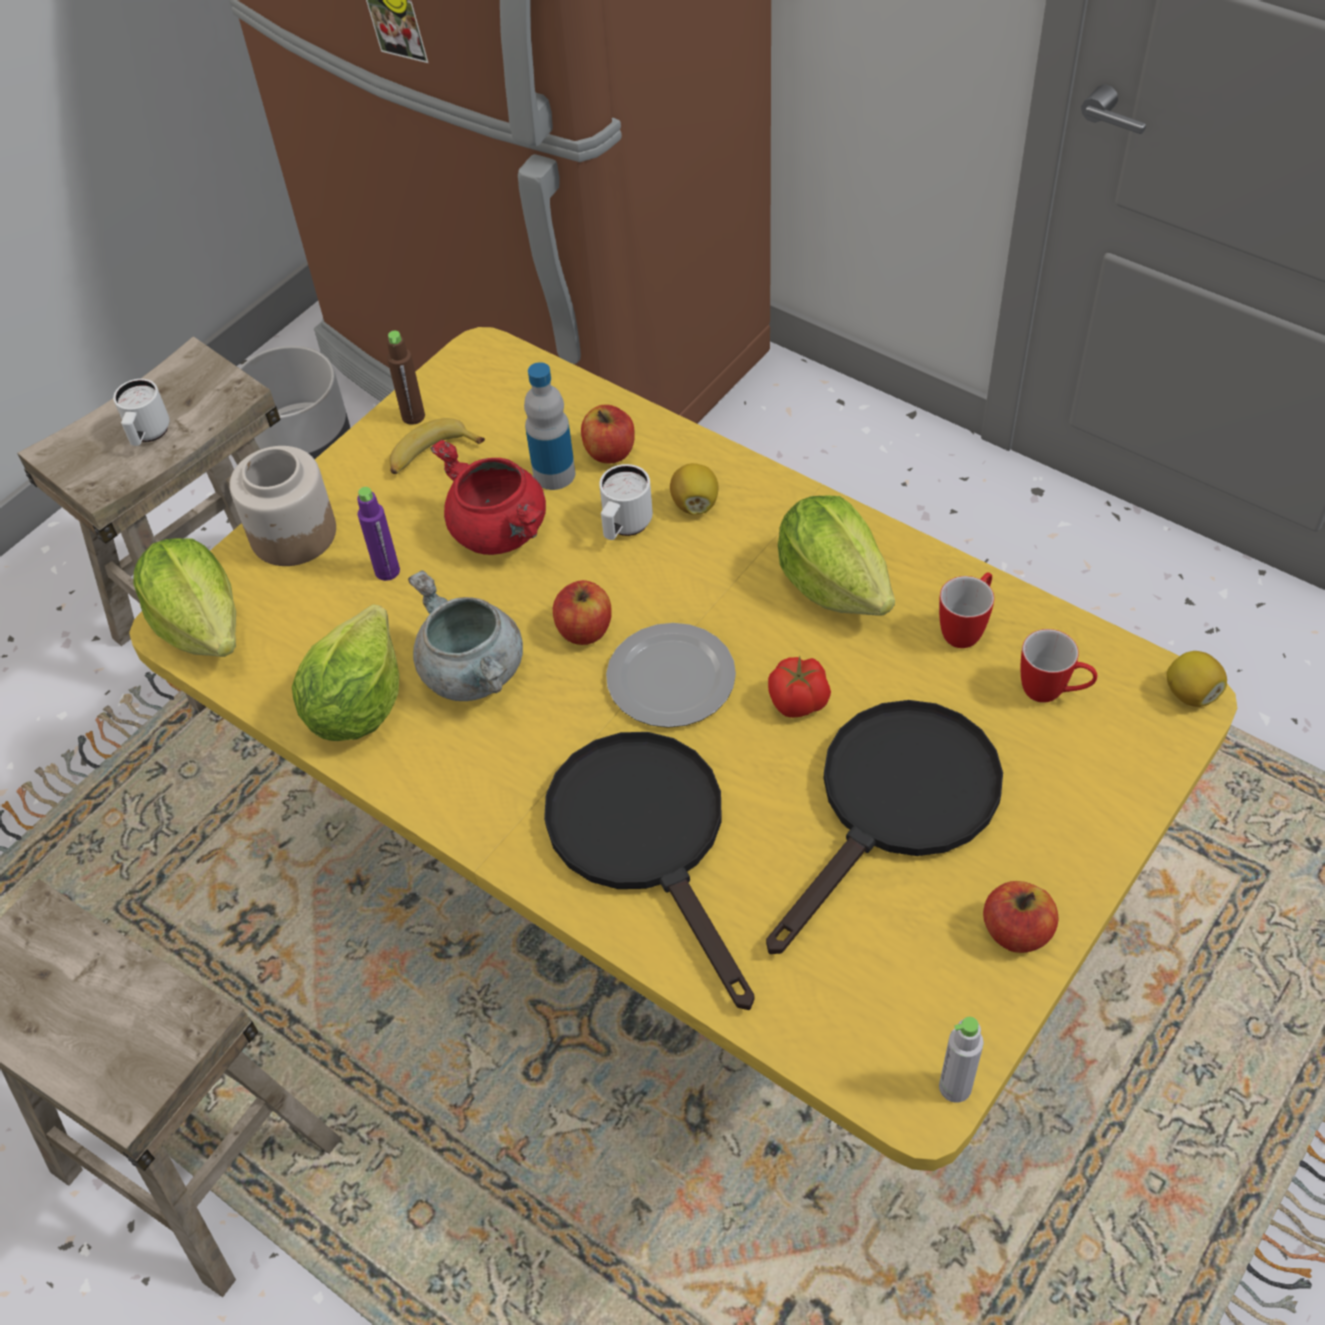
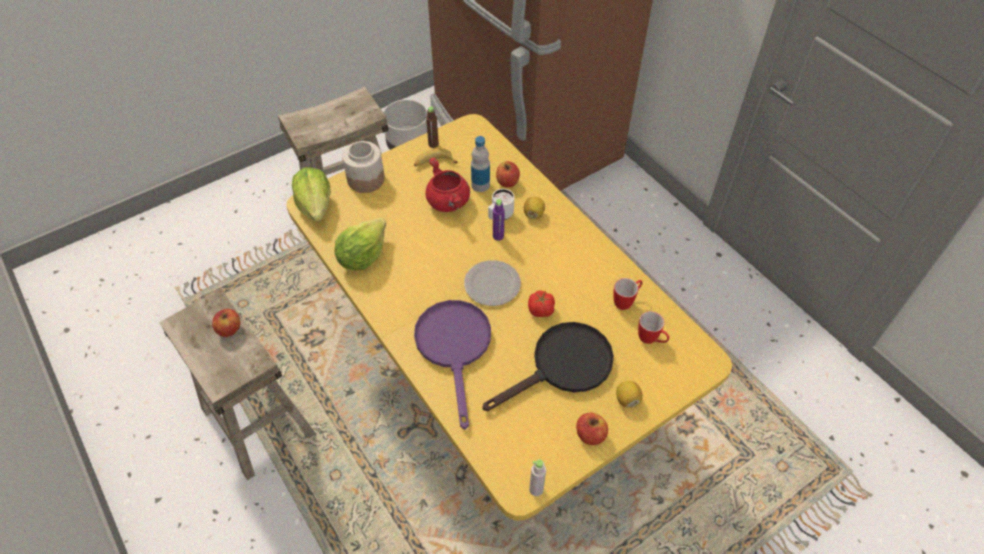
camera: 15 degrees right, 0 degrees up
white mug [113,379,169,446] -> none
purple bottle [357,487,400,581] -> purple bottle moved to [493,199,505,241]
grey cooking pot [408,570,523,701] -> none
black frying pan [544,732,754,1010] -> purple frying pan [414,300,491,430]
apple [553,580,612,645] -> apple moved to [212,309,241,337]
lettuce [778,496,895,615] -> none
lemon [1167,651,1227,707] -> lemon moved to [616,381,643,408]

